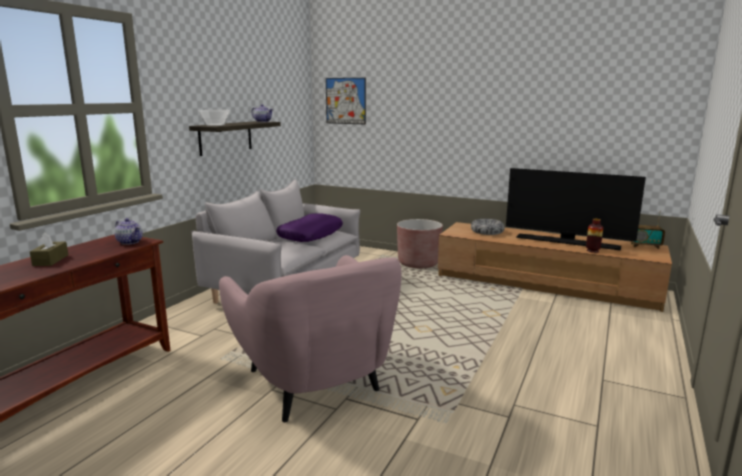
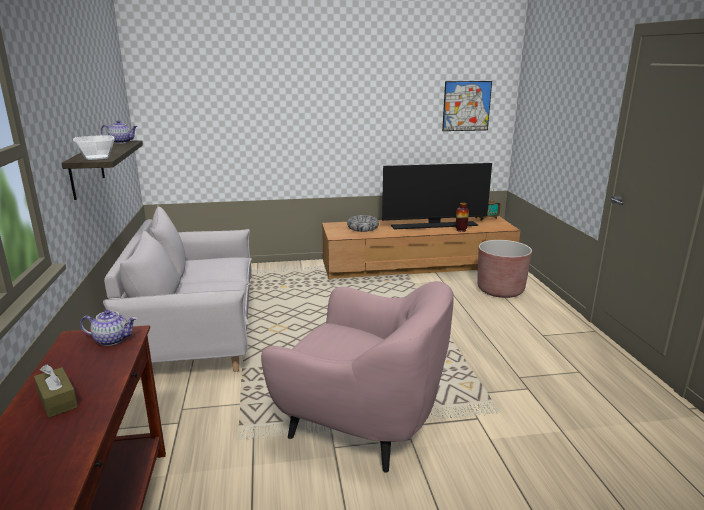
camera: 35 degrees left, 5 degrees up
purple pillow [276,213,343,242] -> none
picture [326,78,366,124] -> picture moved to [442,81,492,131]
brown planter [397,219,443,268] -> brown planter moved to [477,240,532,298]

